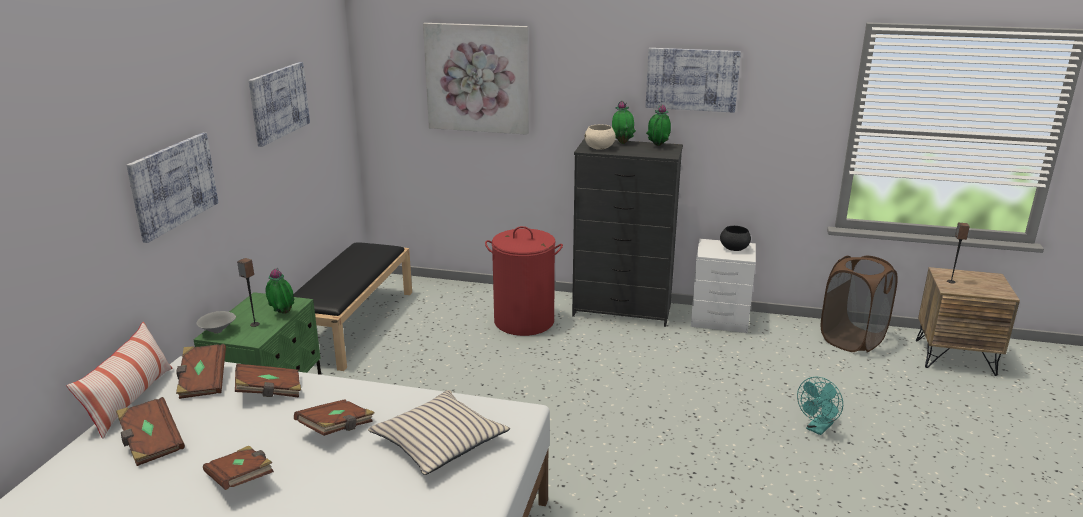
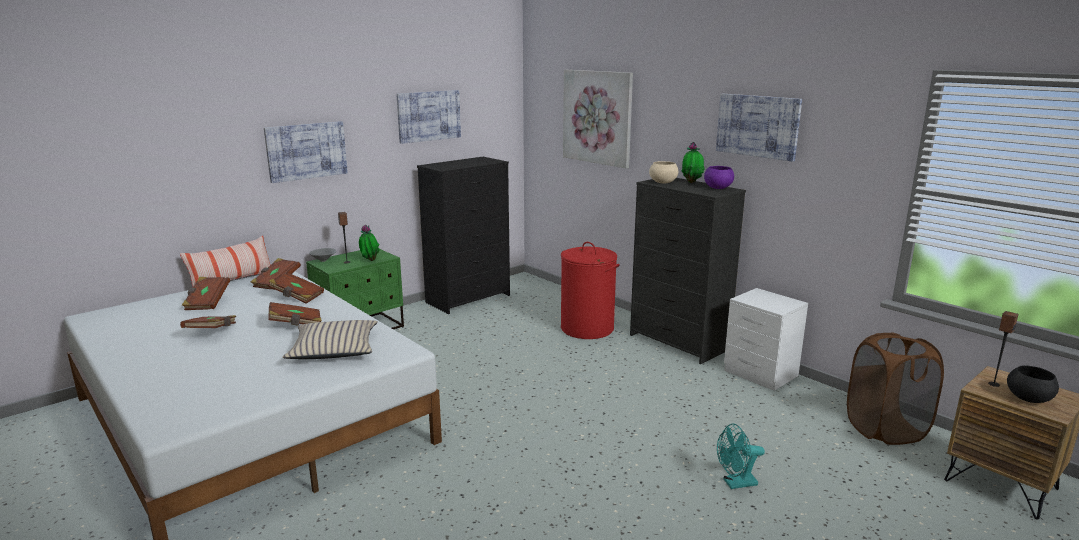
camera: 35 degrees right, 5 degrees down
black bench [293,242,412,371] -> black dresser [417,157,510,314]
potted plant [646,104,671,146] -> purple bowl [704,166,734,189]
black bowl [720,226,751,251] -> black bowl moved to [1007,365,1059,403]

